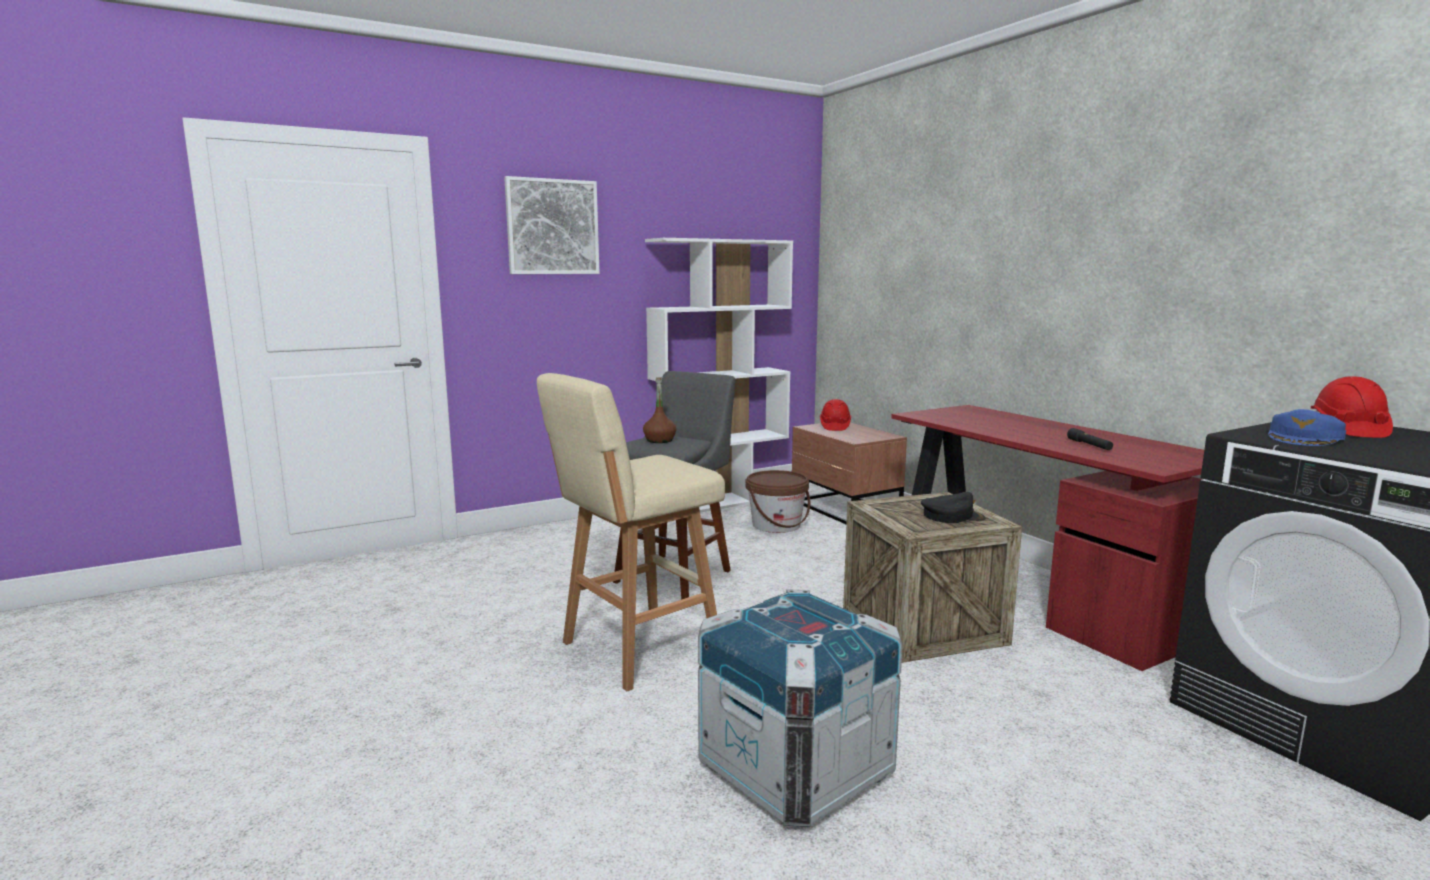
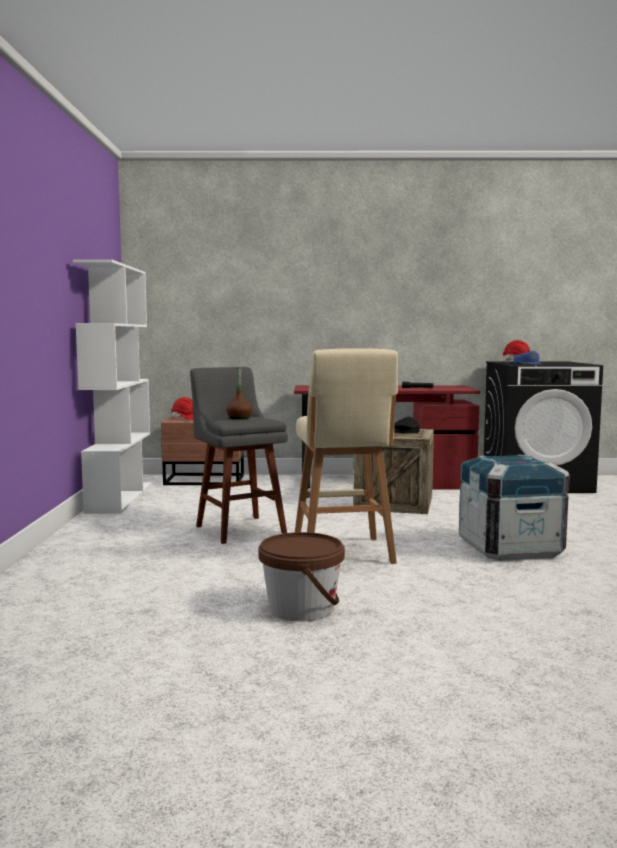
camera: 60 degrees left, 5 degrees down
picture [504,176,600,274] -> none
brown bucket [746,470,810,533] -> brown bucket moved to [258,532,345,621]

